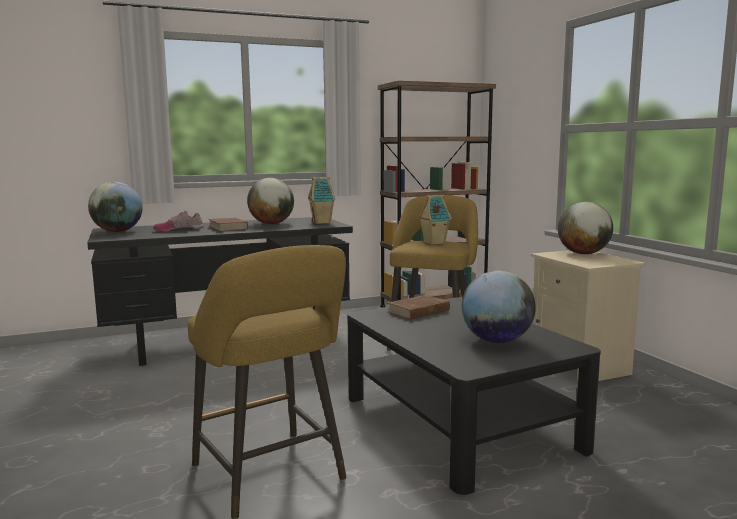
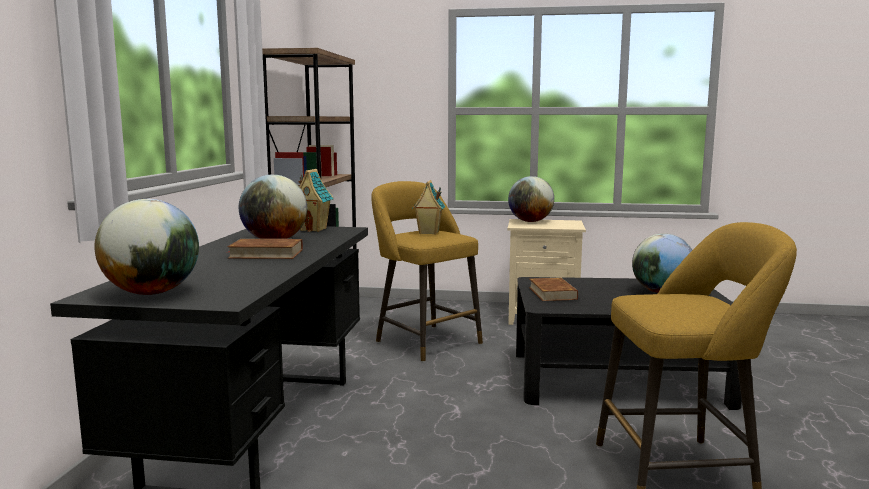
camera: 60 degrees left, 0 degrees up
shoe [153,211,204,232] -> none

